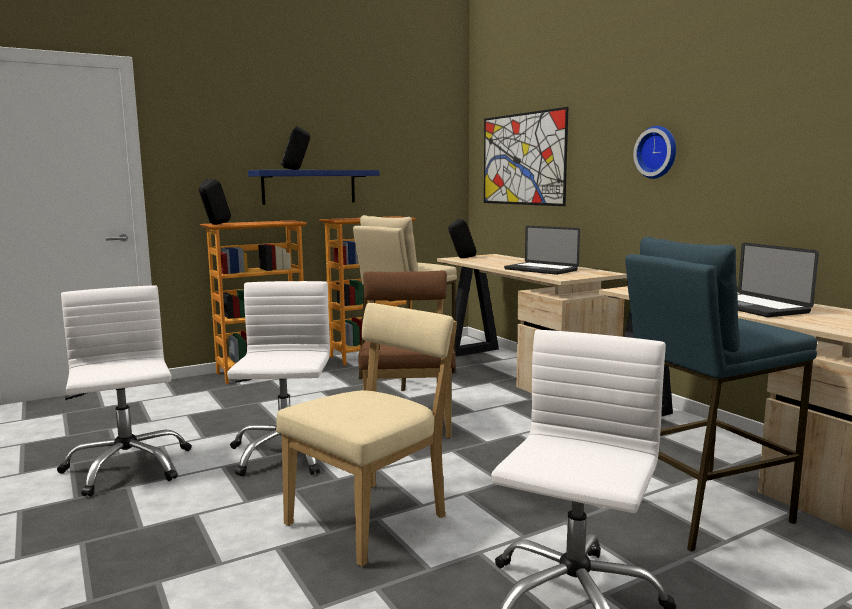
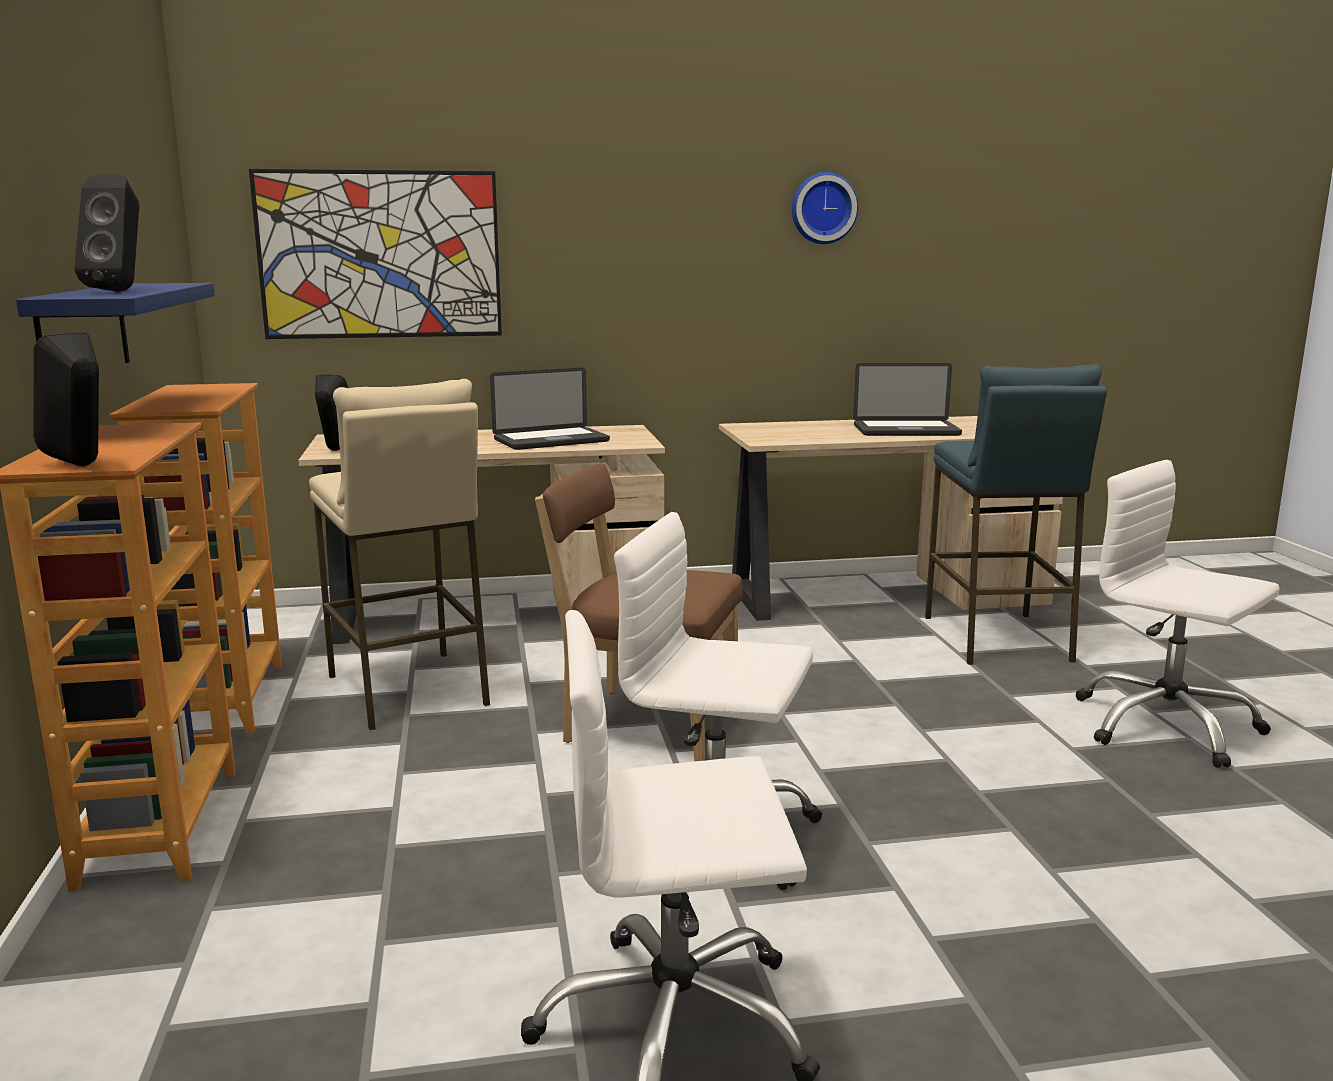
camera: 70 degrees left, 5 degrees up
beige chair [276,303,457,567] -> none
wall clock [633,126,676,179] -> wall clock moved to [792,172,858,244]

